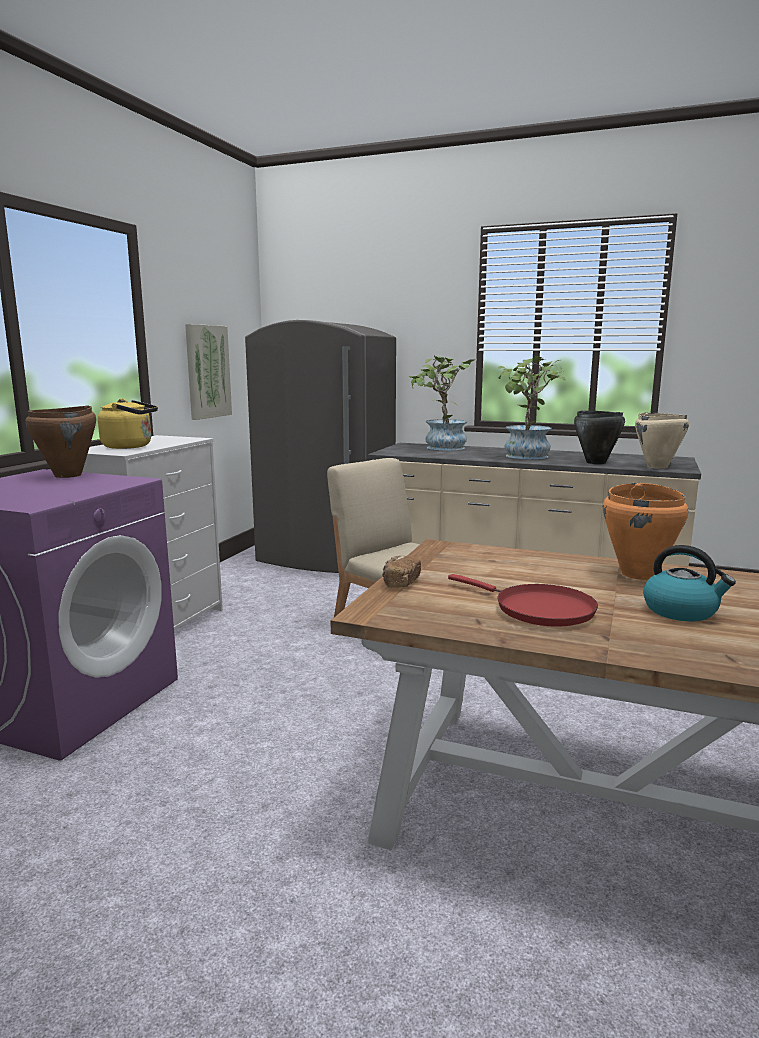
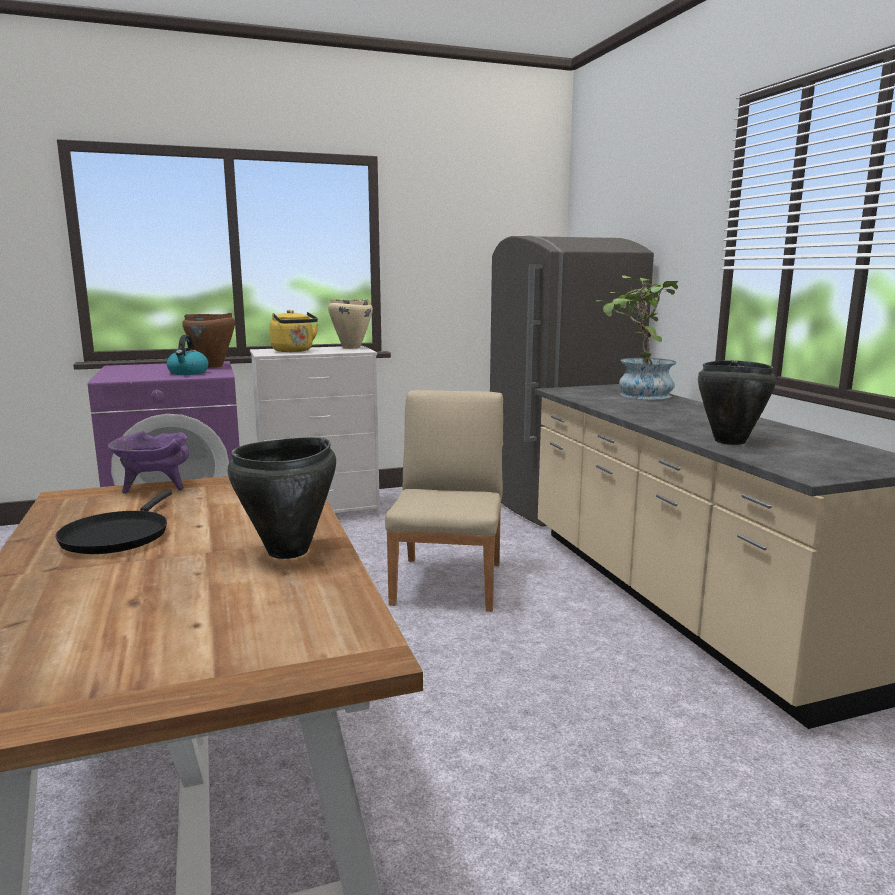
camera: 50 degrees right, 0 degrees up
picture [185,324,232,420] -> none
bread [382,556,421,588] -> purple cooking pot [108,431,189,494]
red frying pan [448,574,598,627] -> black frying pan [55,490,172,554]
potted plant [498,356,565,459] -> none
orange cooking pot [603,483,689,580] -> black cooking pot [228,437,336,559]
beige cooking pot [635,413,689,469] -> beige cooking pot moved to [328,299,373,349]
kettle [643,545,736,621] -> kettle moved to [166,335,209,375]

